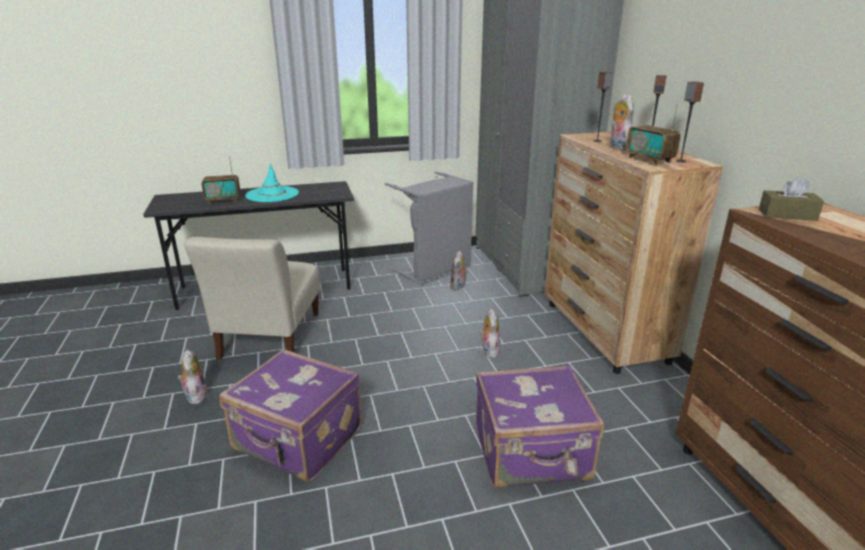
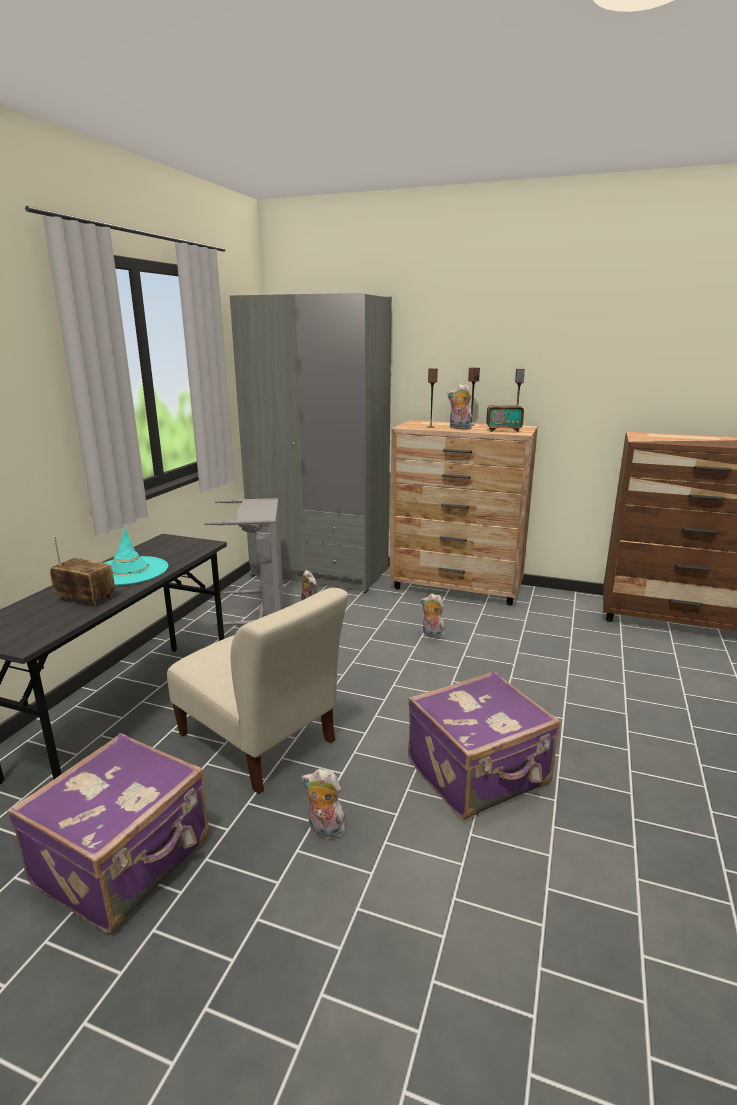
camera: 55 degrees left, 5 degrees down
radio [202,157,240,204] -> radio turned 90 degrees counterclockwise [50,537,115,607]
purple suitcase [476,365,604,489] -> purple suitcase moved to [7,733,209,933]
brown tissue box [759,176,824,221] -> none

